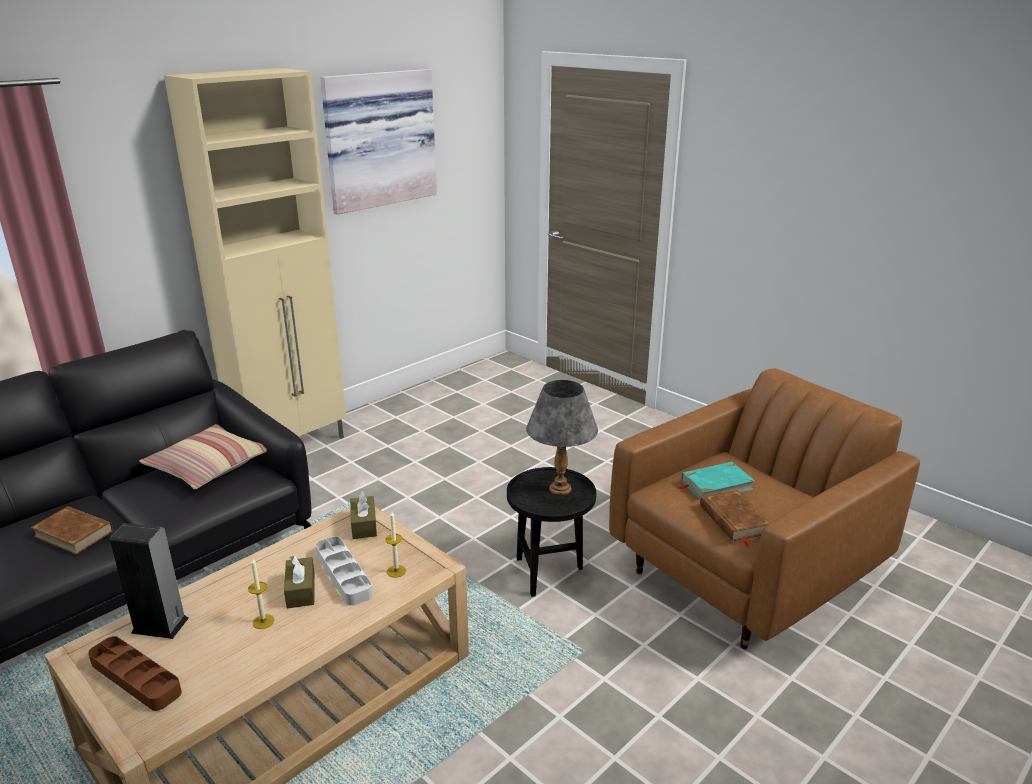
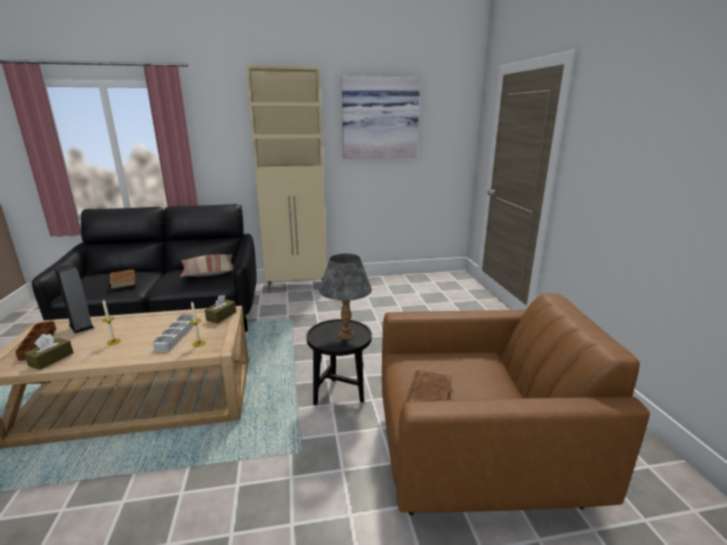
camera: 35 degrees right, 5 degrees down
brown tissue box [284,556,315,609] -> brown tissue box moved to [24,334,74,370]
turquoise book [678,462,755,500] -> none

